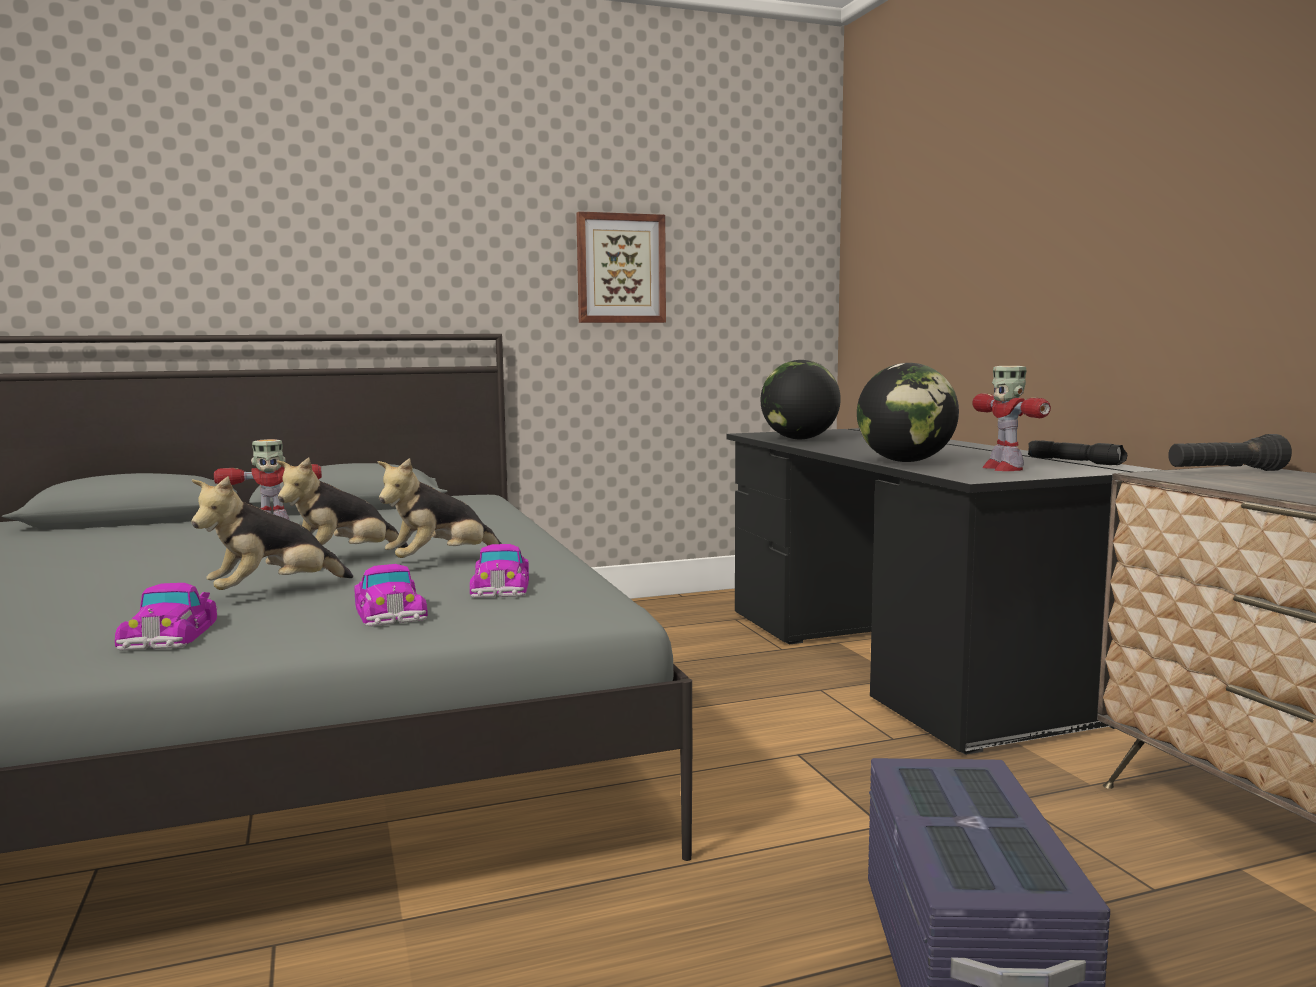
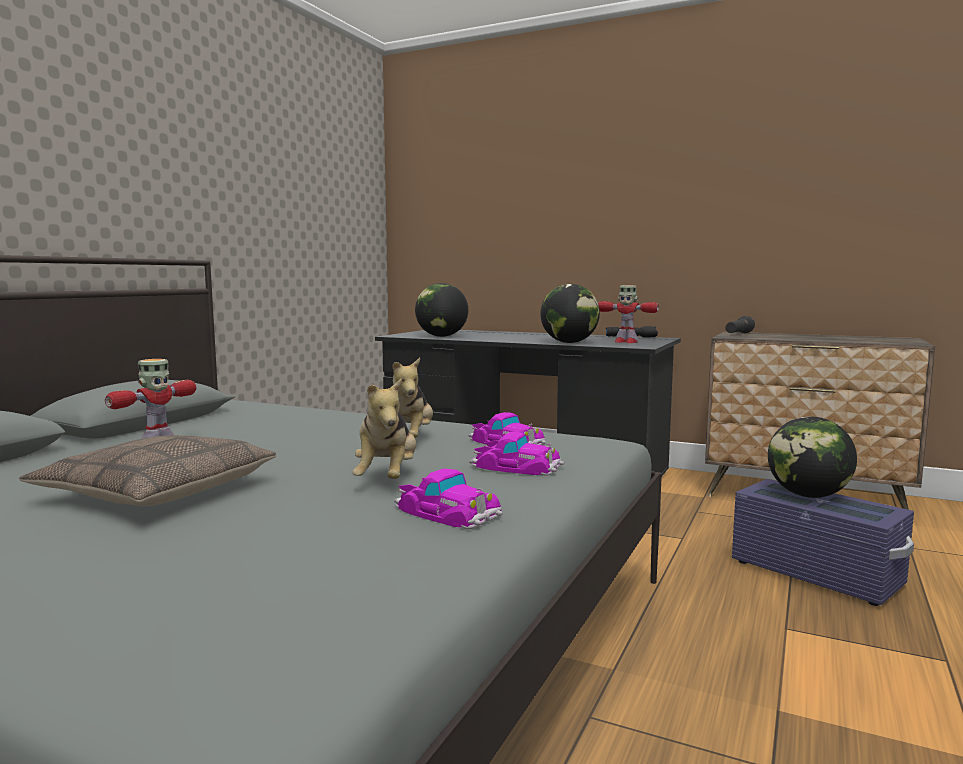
camera: 45 degrees left, 0 degrees up
plush toy [277,457,408,548] -> none
picture [576,211,666,323] -> none
none -> pillow [19,435,276,506]
none -> globe [768,416,857,498]

